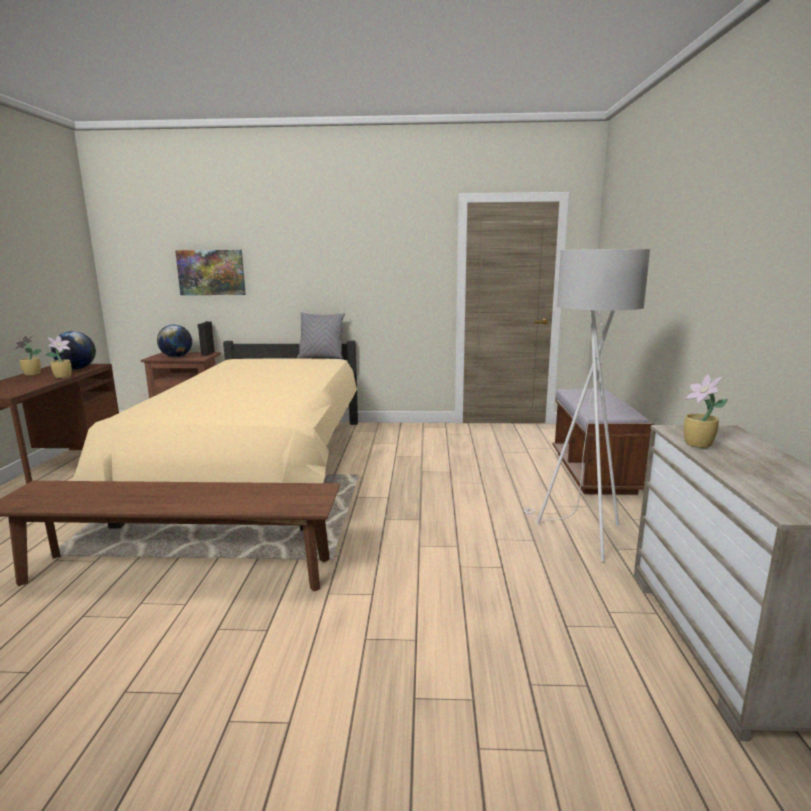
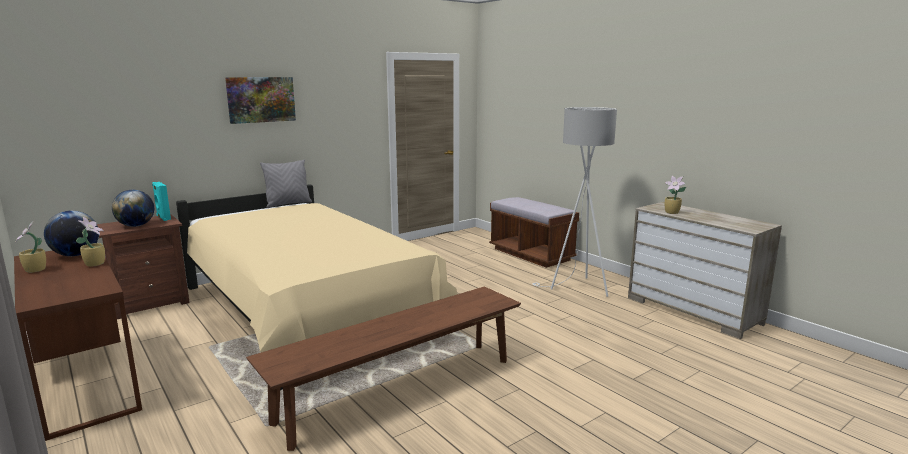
camera: 40 degrees left, 0 degrees up
picture [175,250,246,295] -> picture moved to [225,77,296,124]
black speaker [198,321,215,356] -> turquoise speaker [152,182,171,221]

